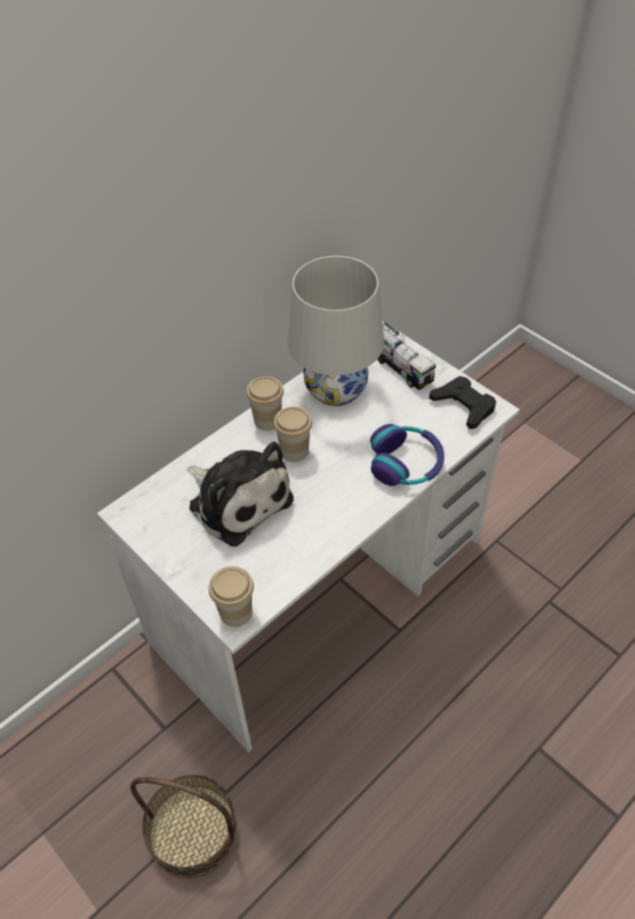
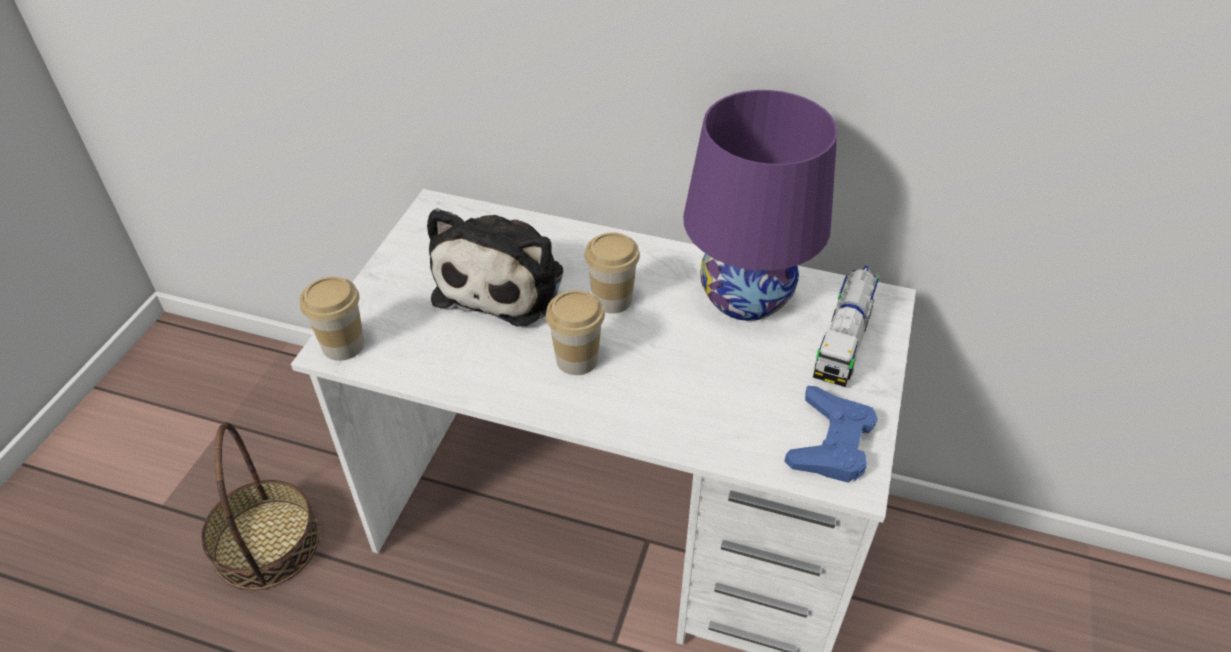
camera: 60 degrees right, 5 degrees down
cup [246,376,284,431] -> cup moved to [546,290,605,375]
white table lamp [288,256,384,406] -> purple table lamp [683,90,837,321]
headphones [370,424,444,486] -> none
black game controller [429,376,496,429] -> blue game controller [784,386,878,483]

